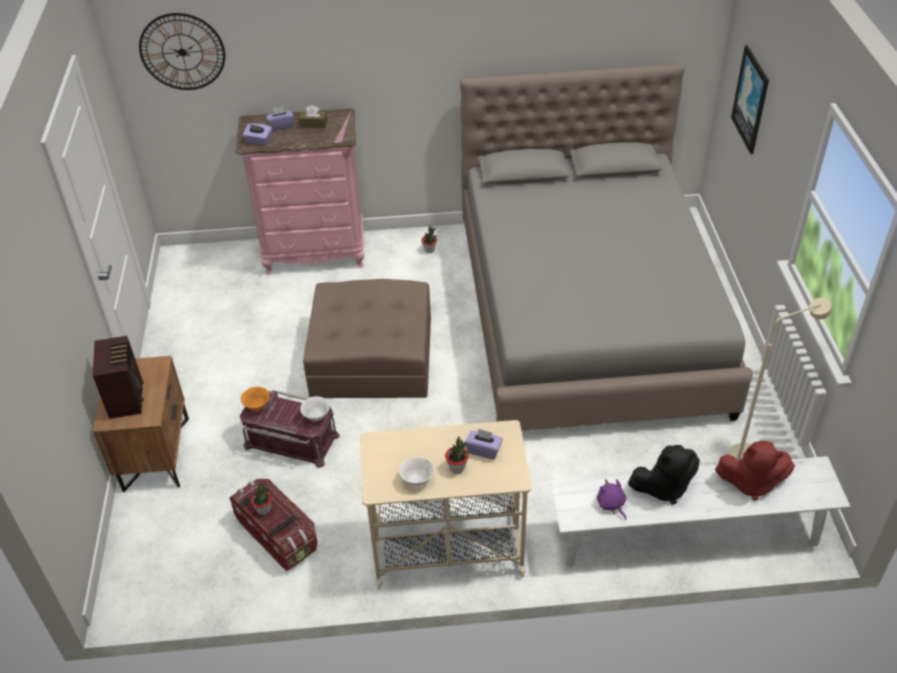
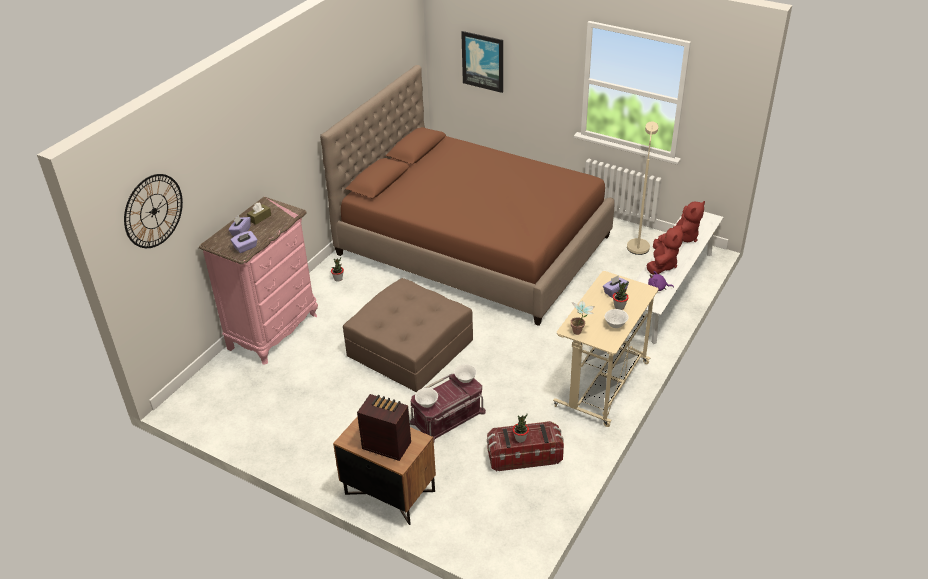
camera: 55 degrees left, 5 degrees down
orange bowl [240,386,270,411] -> white bowl [415,388,438,408]
grey bed [460,63,753,431] -> brown bed [320,65,614,326]
black plush toy [628,445,700,505] -> red plush toy [646,226,683,275]
none -> potted plant [570,301,595,335]

